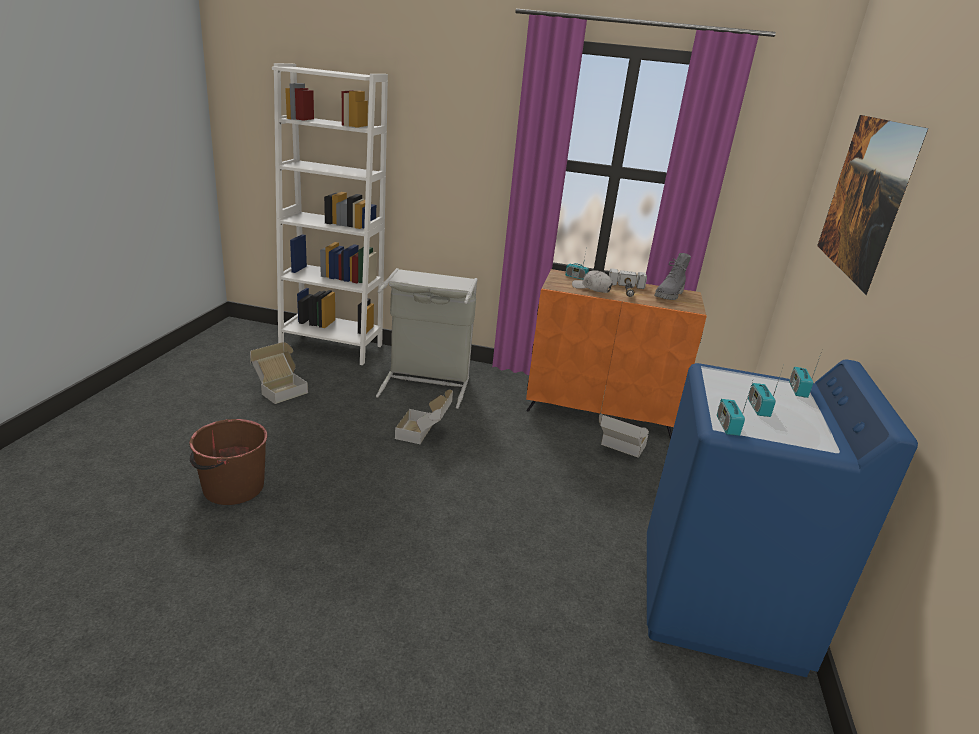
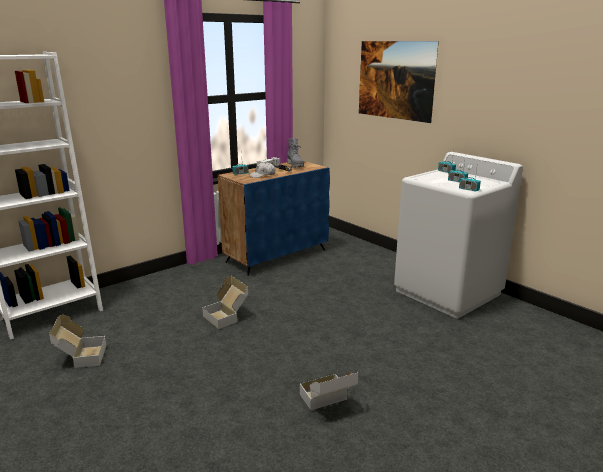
camera: 50 degrees left, 5 degrees down
brown bucket [189,419,268,505] -> none
grey laundry basket [376,268,478,409] -> none
orange cabinet [526,269,707,439] -> blue cabinet [218,161,330,276]
cardboard box [599,413,649,458] -> cardboard box moved to [300,372,358,410]
blue washing machine [647,360,918,677] -> white washing machine [394,152,523,318]

